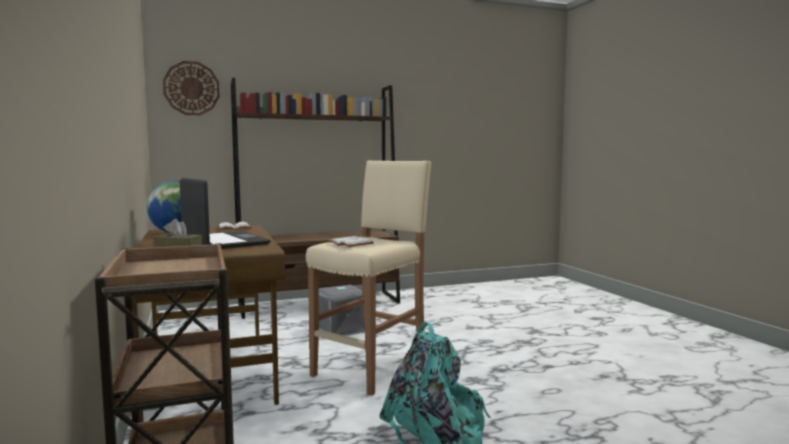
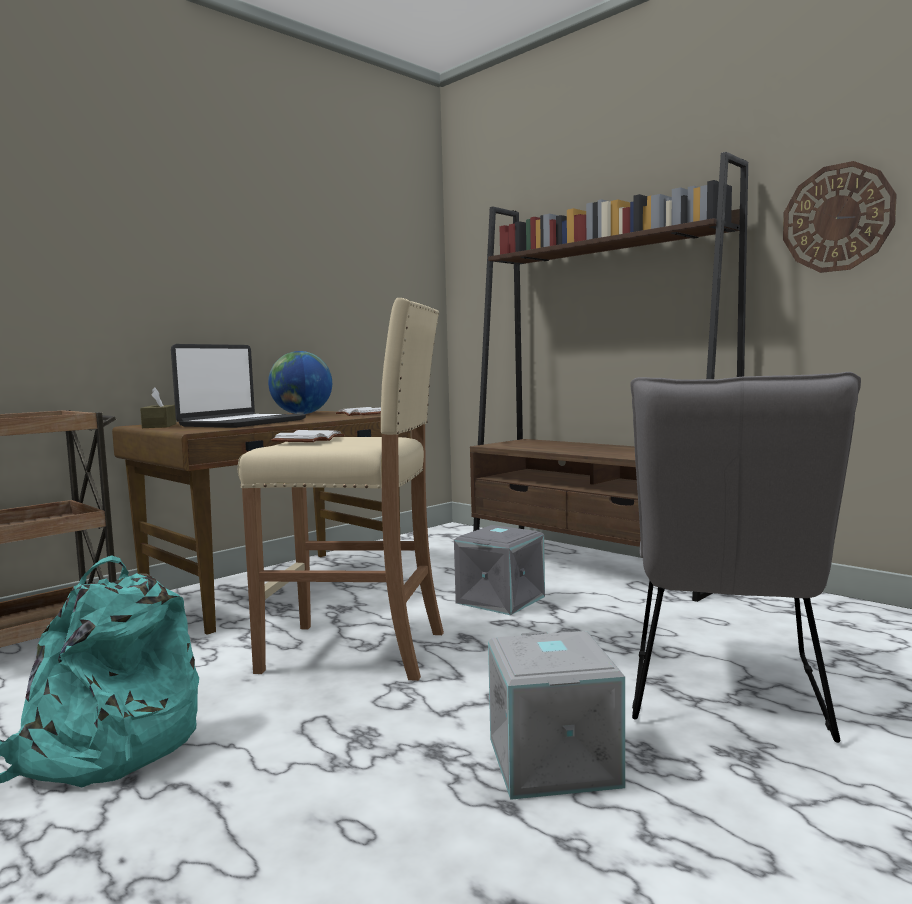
camera: 65 degrees right, 0 degrees up
wall clock [163,61,220,115] -> wall clock moved to [783,161,897,273]
none -> grey storage box [488,631,625,800]
none -> grey chair [630,372,861,743]

